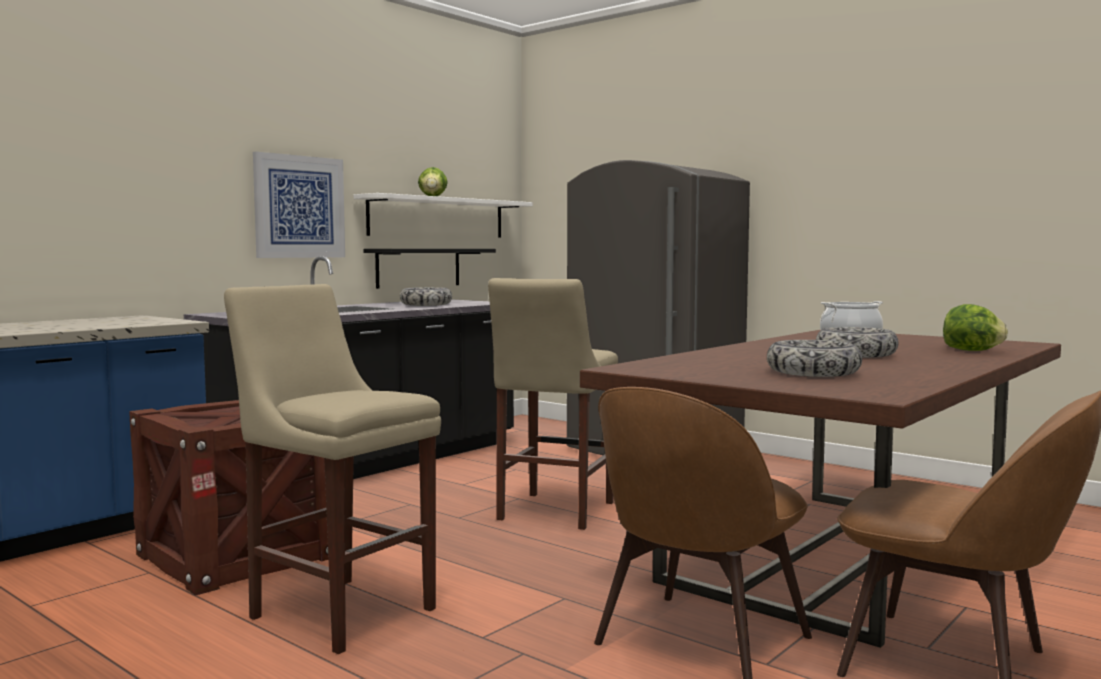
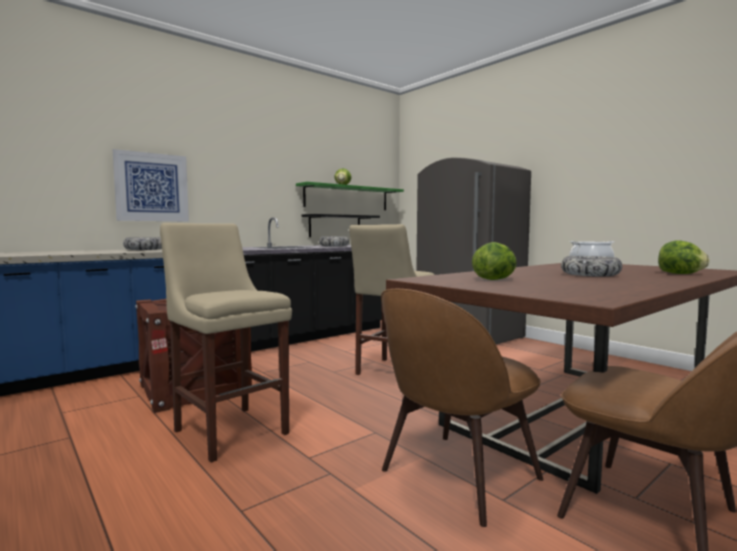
camera: 10 degrees right, 0 degrees up
picture [253,151,345,258] -> picture moved to [113,149,189,221]
white shelf [354,193,533,238] -> green shelf [296,182,404,210]
bowl [767,340,862,377] -> bowl moved to [123,237,162,250]
none -> lettuce [472,242,517,280]

